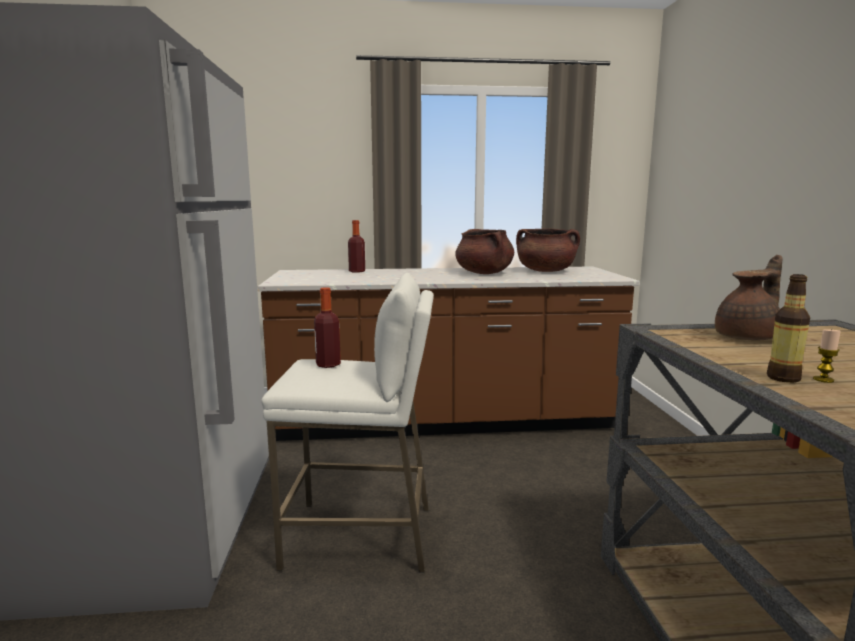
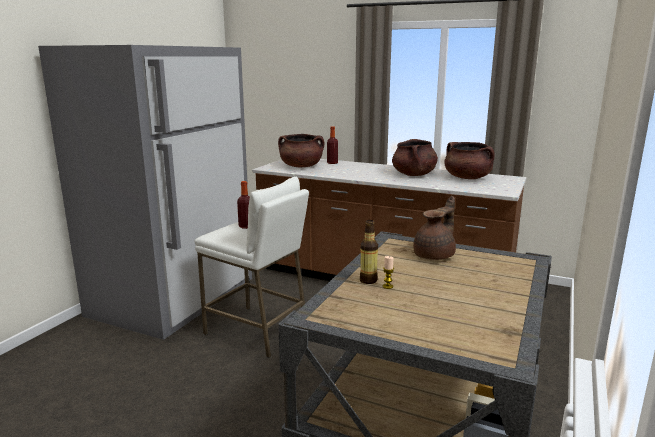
camera: 30 degrees right, 5 degrees up
brown teapot [715,255,783,341] -> brown teapot turned 45 degrees counterclockwise [413,196,456,260]
none -> brown cooking pot [278,134,324,167]

